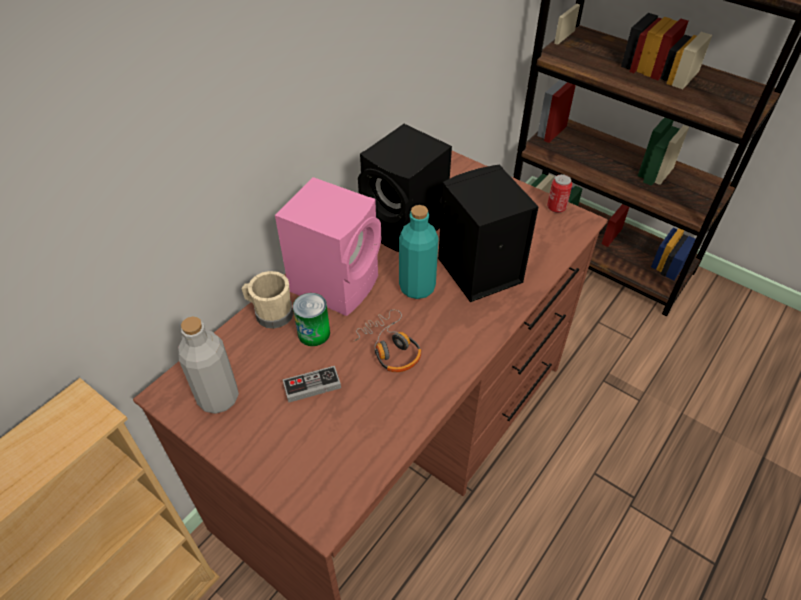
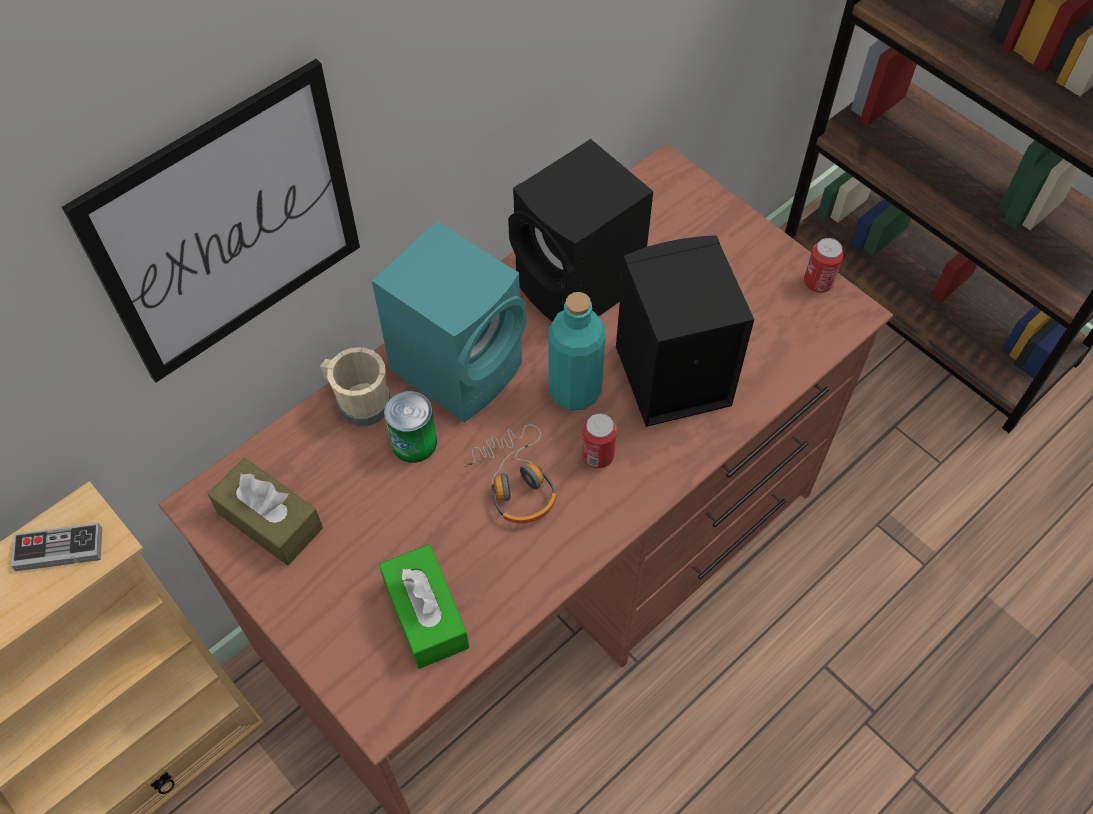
camera: 10 degrees right, 10 degrees up
grey bottle [178,316,239,414] -> brown tissue box [208,458,323,565]
pink speaker [275,177,381,316] -> turquoise speaker [372,221,527,422]
game controller [283,366,341,403] -> game controller moved to [11,523,102,571]
none -> picture [62,59,360,383]
none -> green tissue box [379,544,469,669]
none -> can [582,413,617,468]

